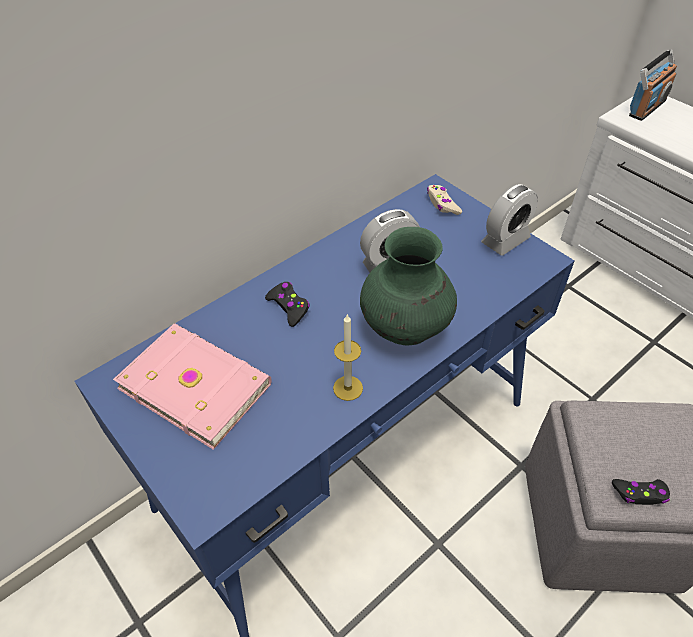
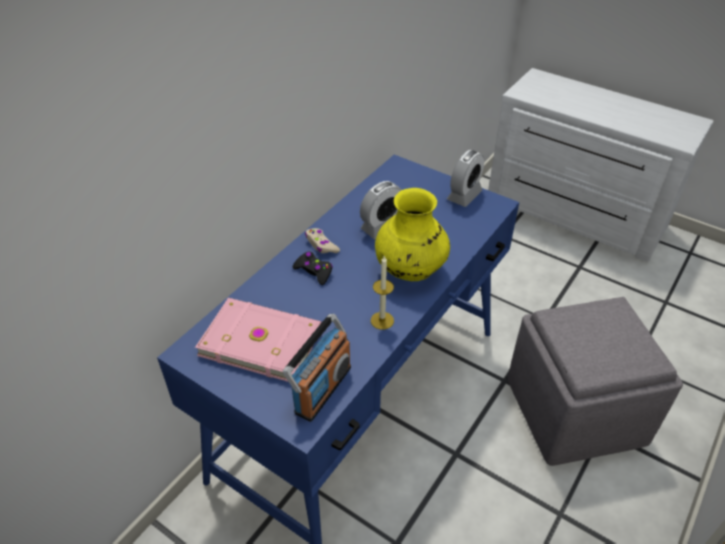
camera: 15 degrees left, 5 degrees down
green vase [360,227,457,346] -> yellow vase [375,188,450,281]
beige game controller [427,185,462,215] -> beige game controller moved to [305,228,340,253]
black game controller [612,479,670,505] -> none
radio [629,49,677,121] -> radio moved to [283,314,351,422]

